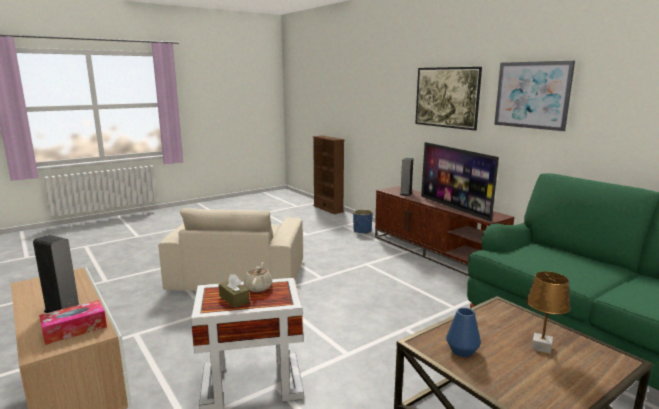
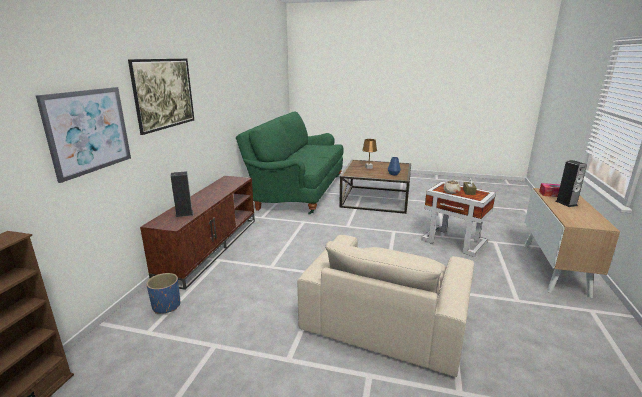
camera: 130 degrees left, 5 degrees up
beige armchair [158,208,303,291] -> beige armchair turned 150 degrees clockwise [297,235,474,377]
television [421,142,499,222] -> none
picture [494,61,575,131] -> picture moved to [36,87,131,183]

